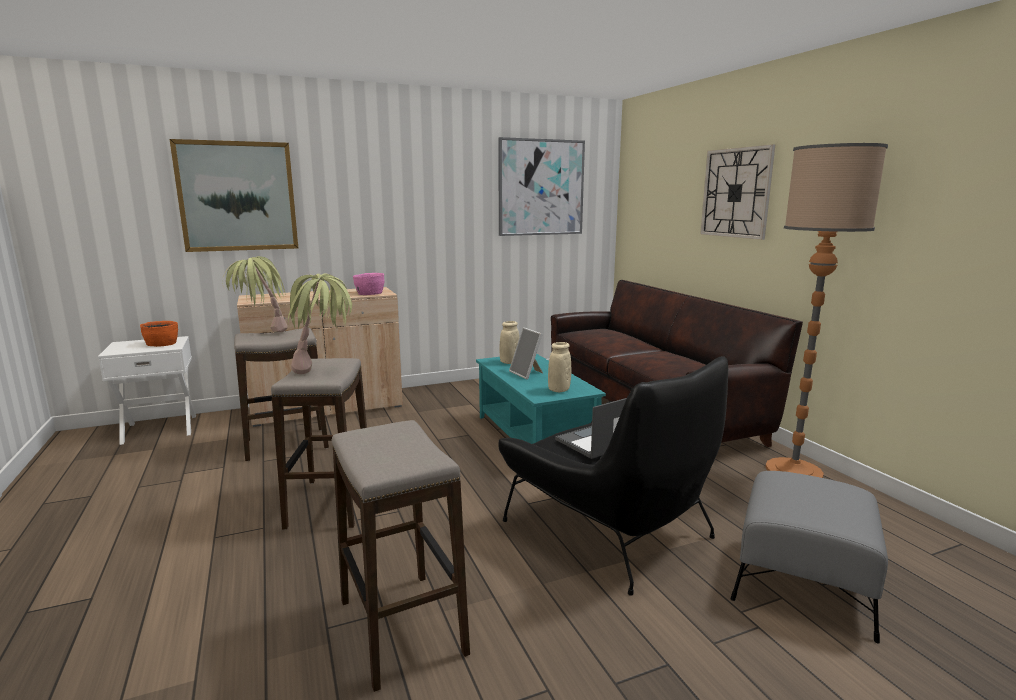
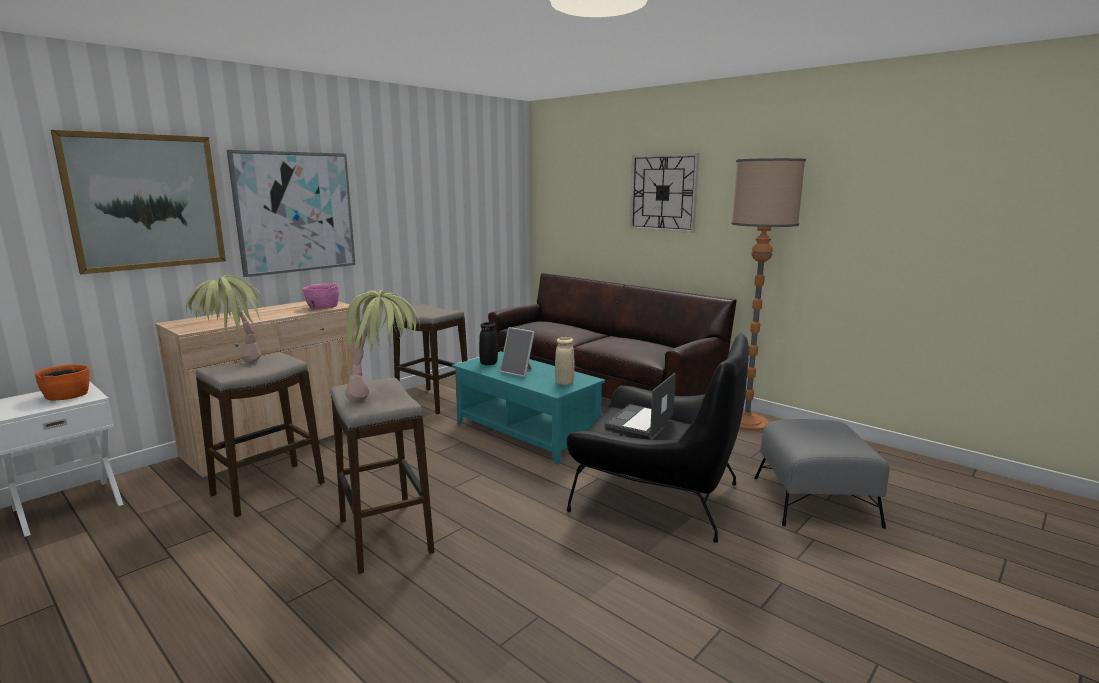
camera: 25 degrees left, 0 degrees up
stool [331,420,470,692] -> stool moved to [393,304,468,415]
picture [498,137,585,236] -> picture moved to [227,150,355,277]
beige vase [500,321,519,364] -> black vase [479,322,498,365]

